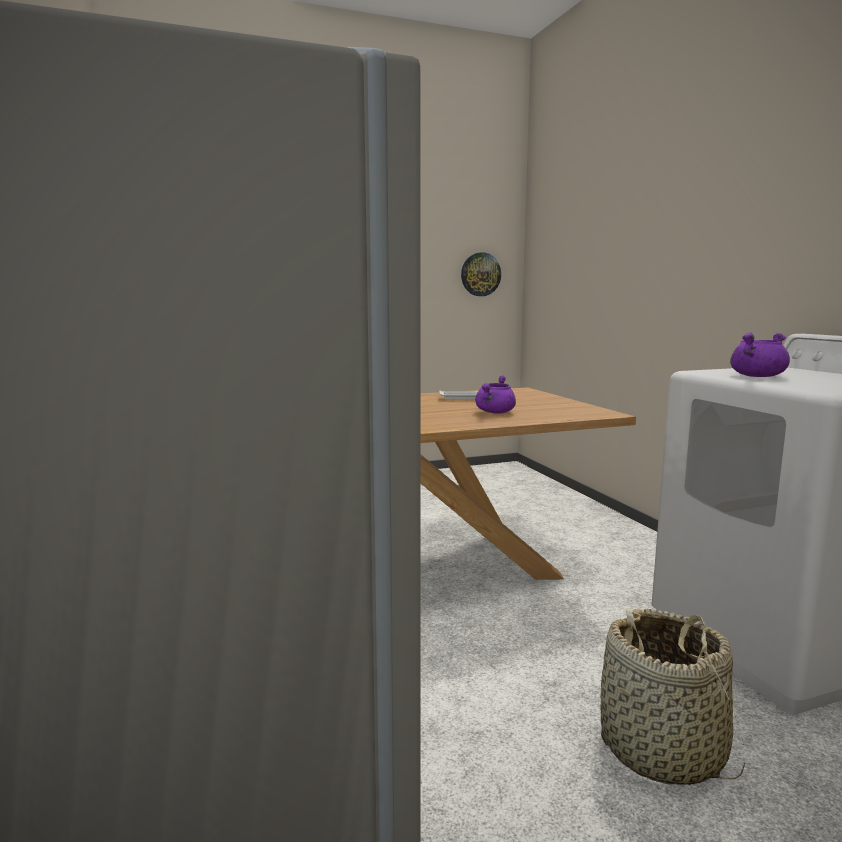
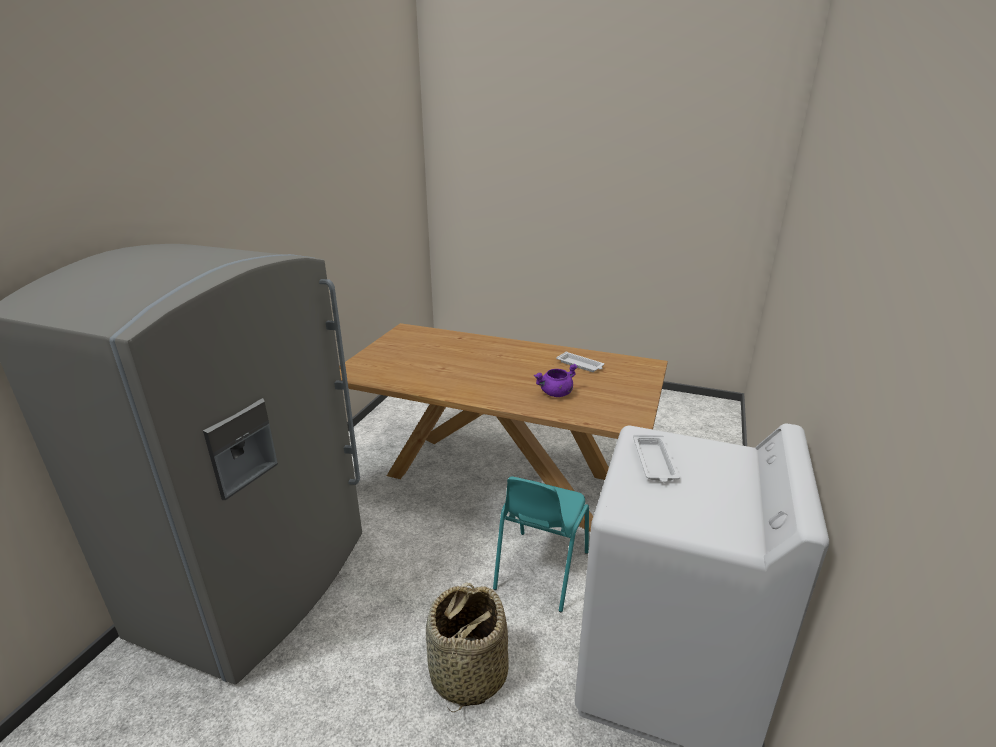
camera: 40 degrees right, 15 degrees up
wall clock [461,252,501,296] -> none
purple cooking pot [730,332,790,377] -> white tray [633,435,680,482]
none -> turquoise chair [493,476,589,612]

